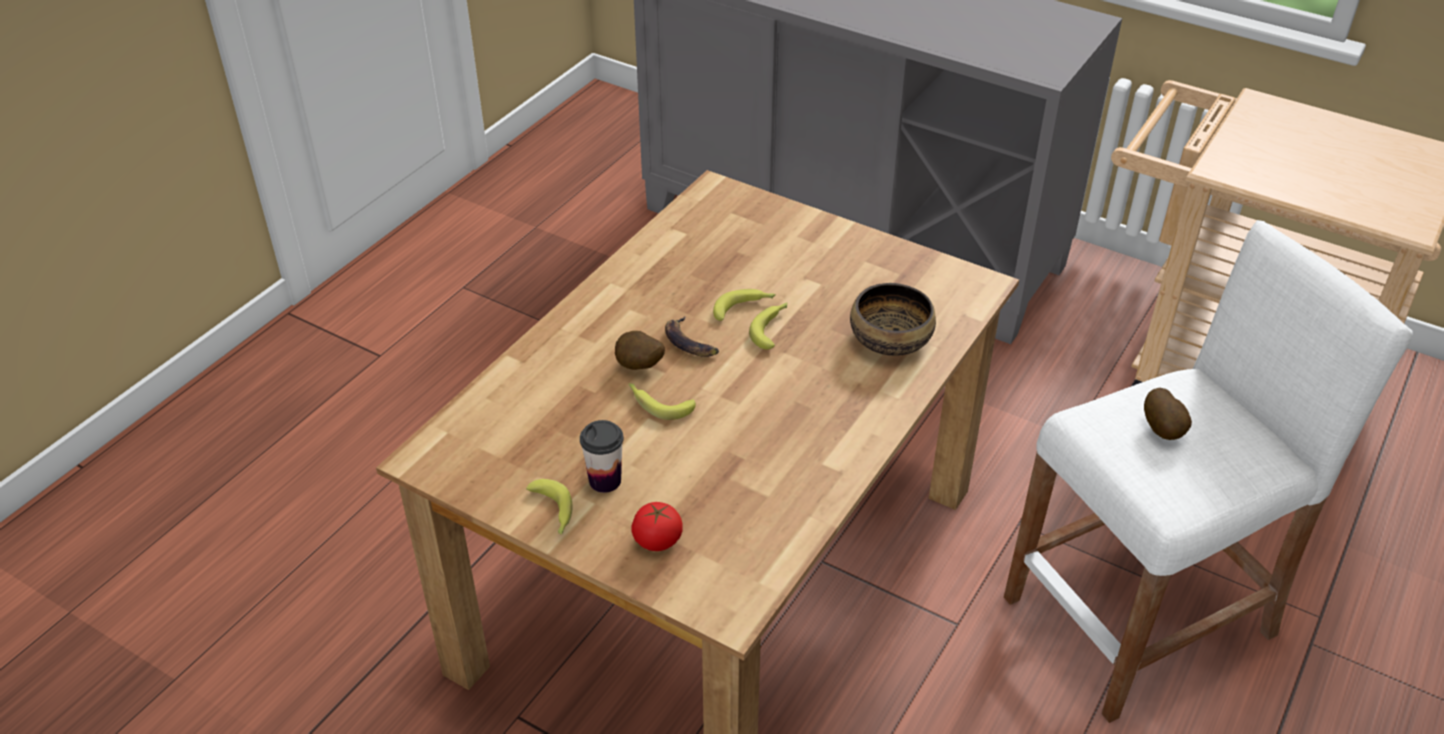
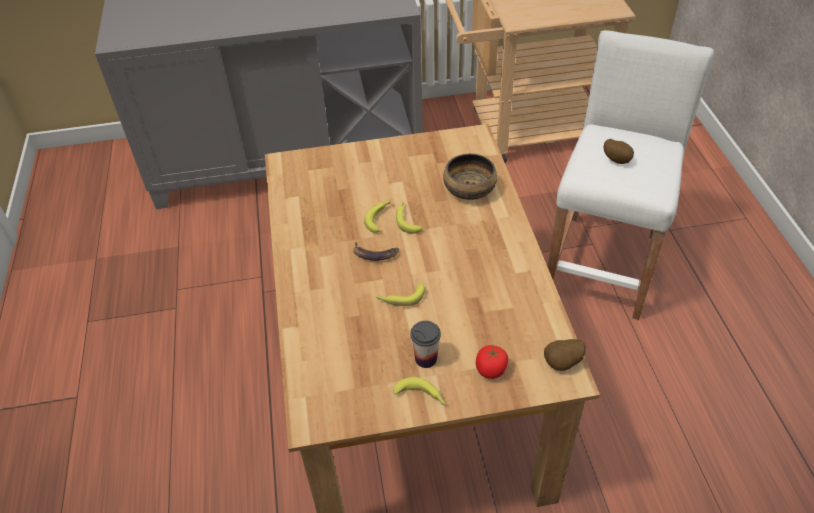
camera: 40 degrees left, 5 degrees up
potato [615,331,665,370] -> potato moved to [544,339,586,371]

